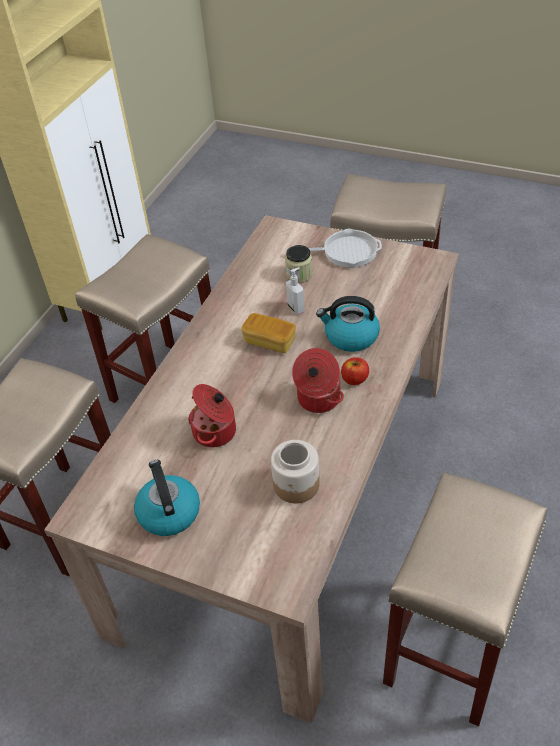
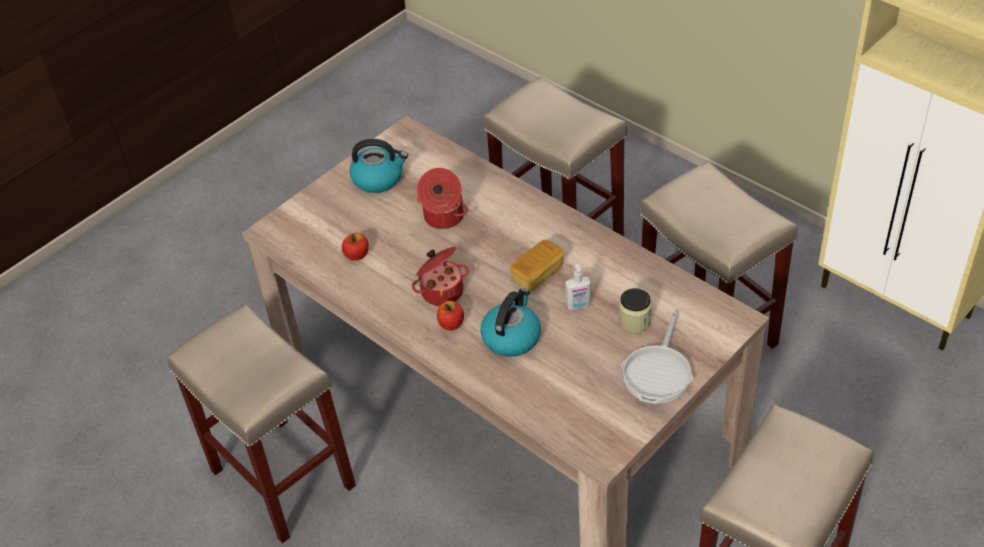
camera: 110 degrees right, 0 degrees up
jar [271,440,320,503] -> apple [342,233,369,261]

